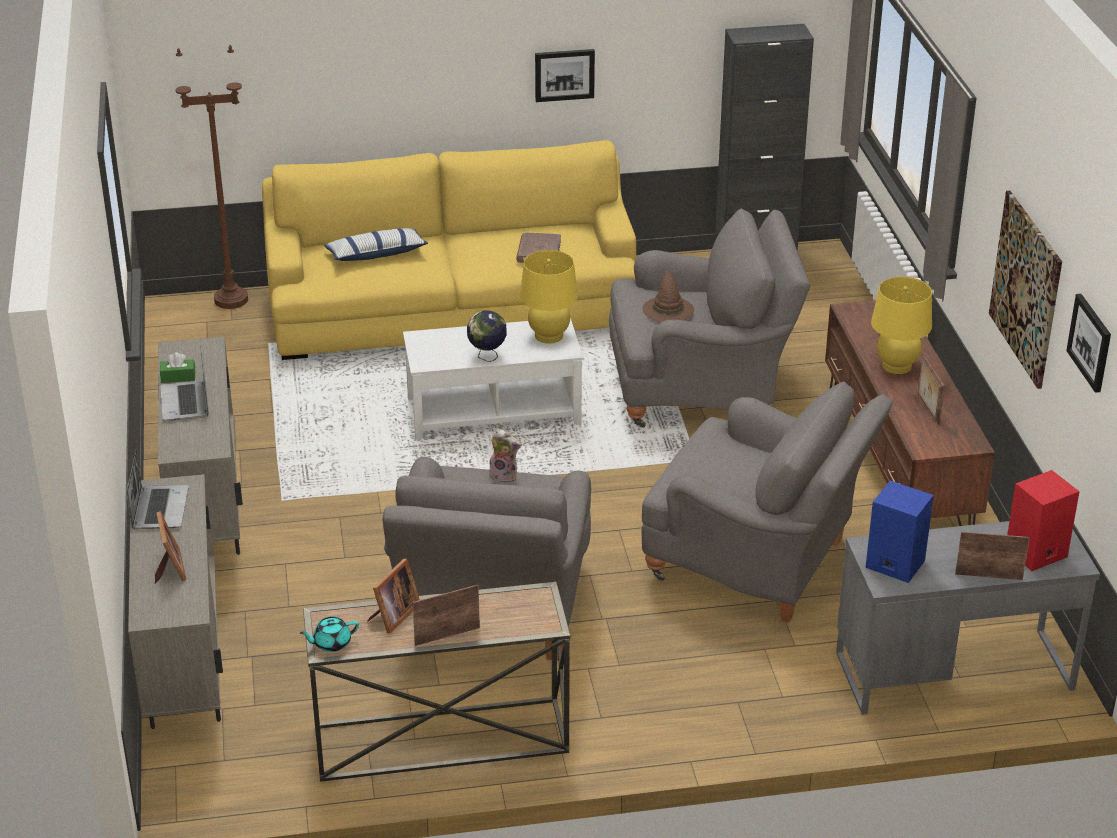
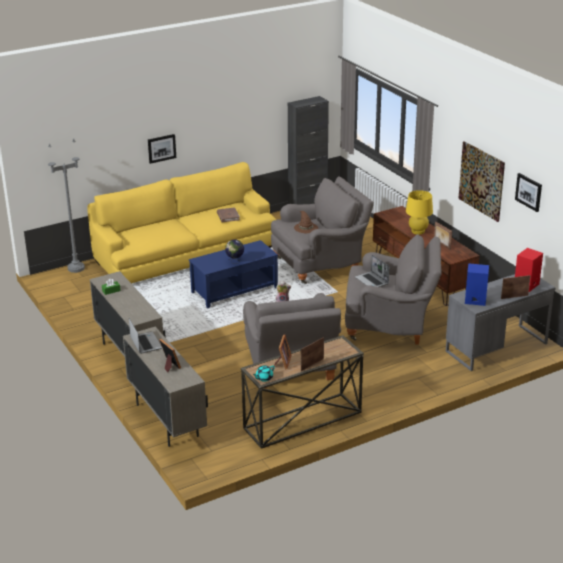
camera: 20 degrees left, 5 degrees down
laptop [160,345,209,421] -> laptop moved to [355,255,389,287]
brown floor lamp [175,45,248,309] -> grey floor lamp [48,138,85,273]
pillow [324,228,428,261] -> none
white coffee table [403,318,583,440] -> blue coffee table [189,240,278,308]
yellow table lamp [520,250,578,344] -> none
picture [535,49,595,102] -> picture moved to [148,134,176,164]

